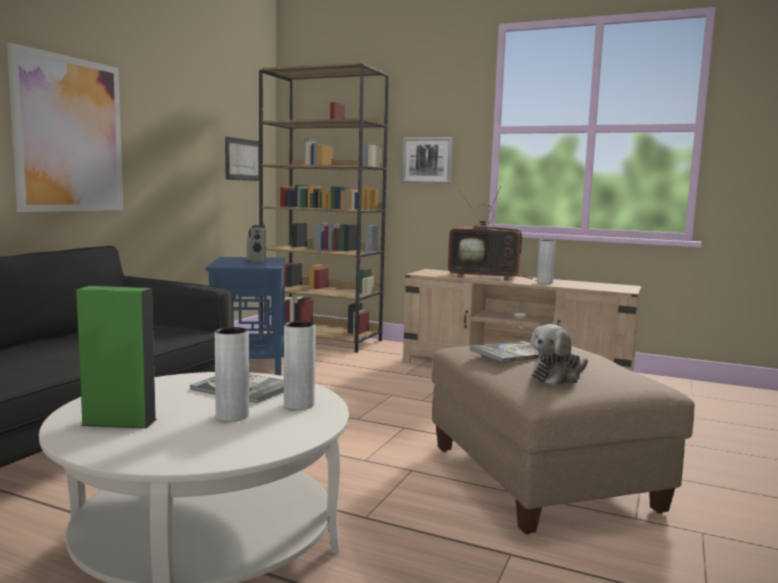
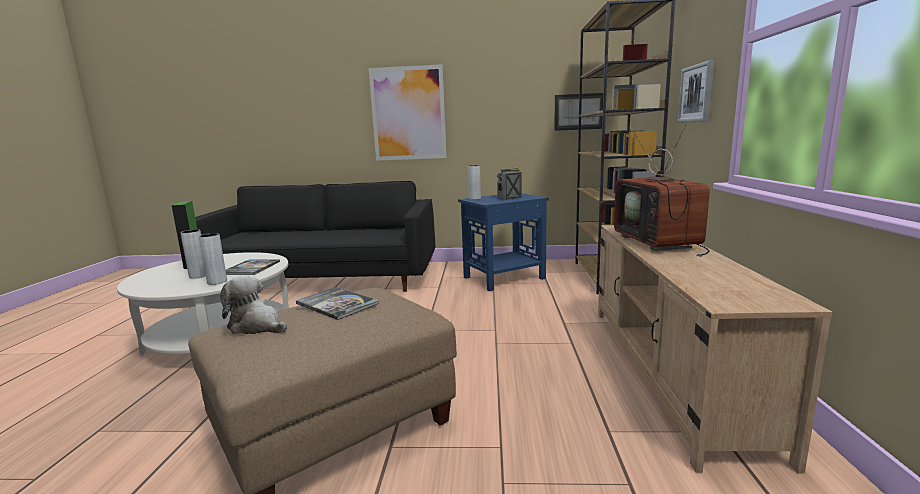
camera: 70 degrees right, 5 degrees up
grey vase [537,240,556,284] -> grey vase moved to [468,165,481,200]

